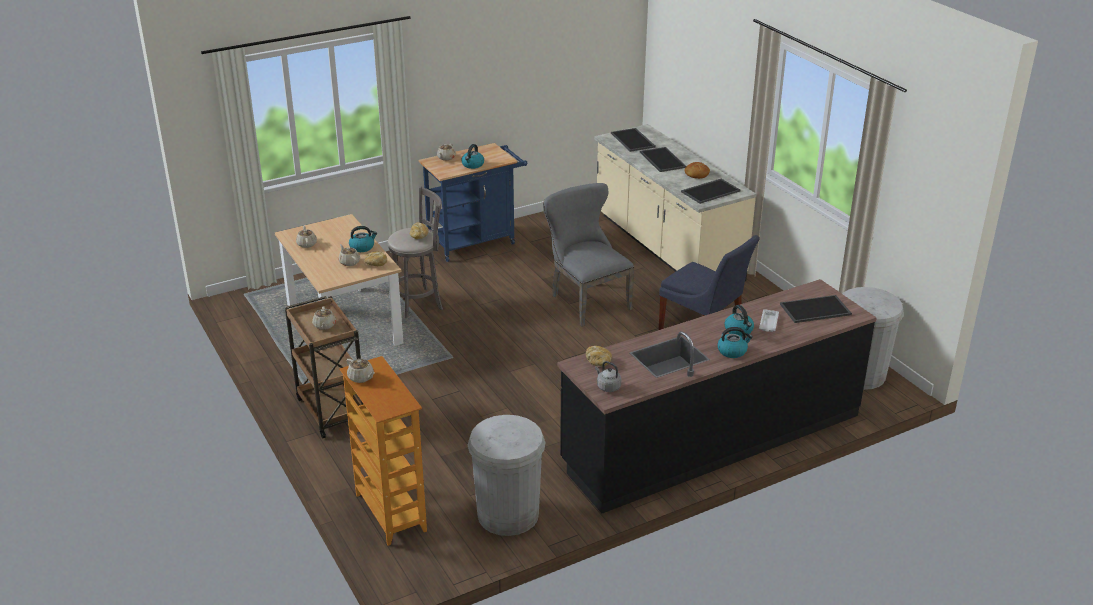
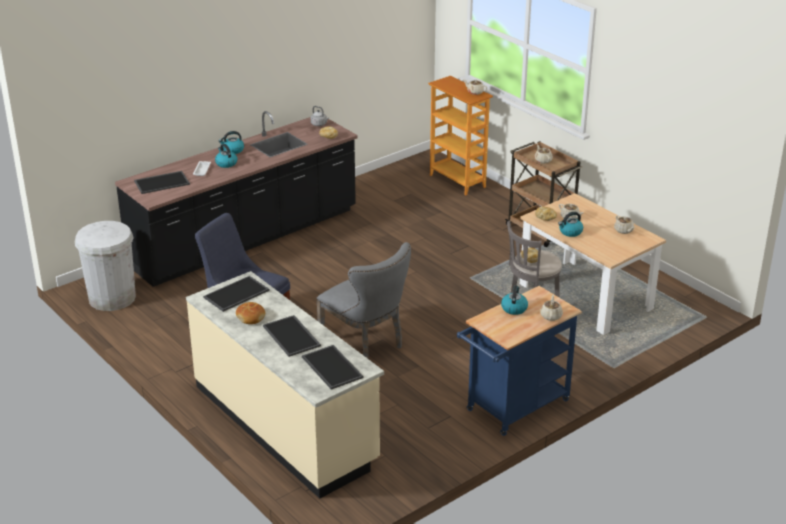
camera: 170 degrees right, 0 degrees up
white trash can [468,415,546,536] -> none

